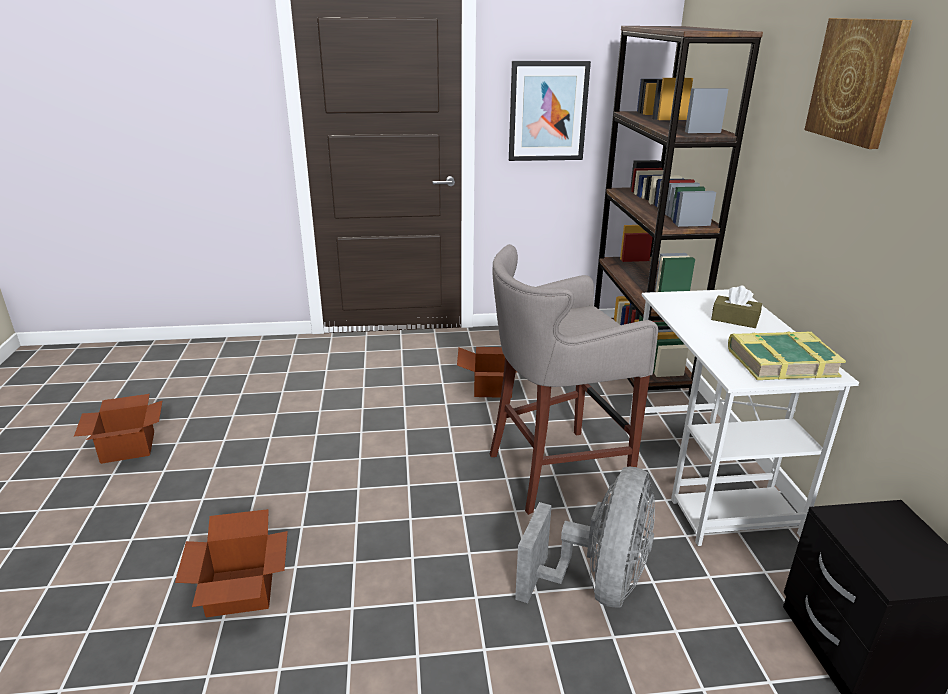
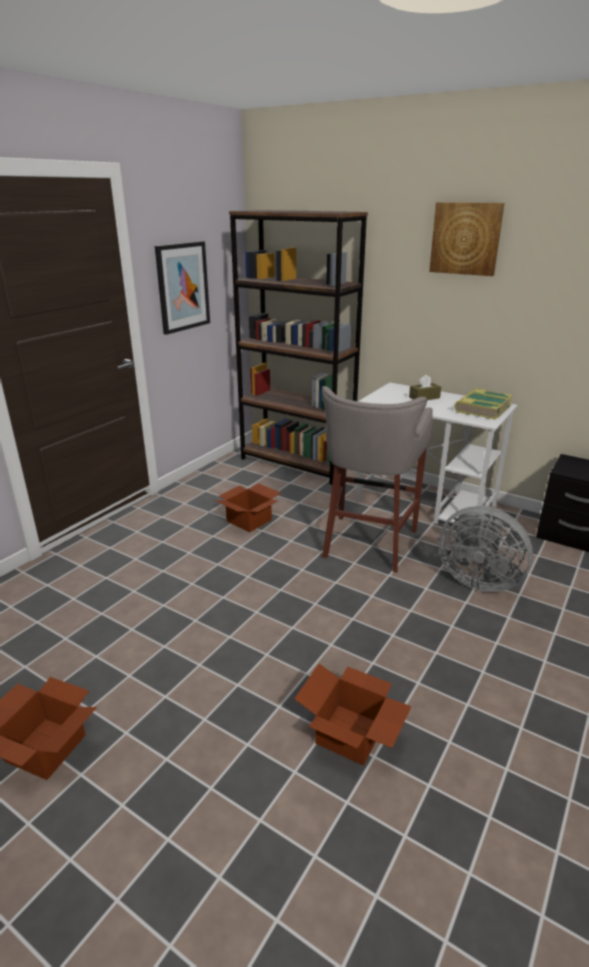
camera: 50 degrees left, 0 degrees up
grey fan [515,467,655,607] -> grey fan turned 150 degrees clockwise [438,506,533,592]

